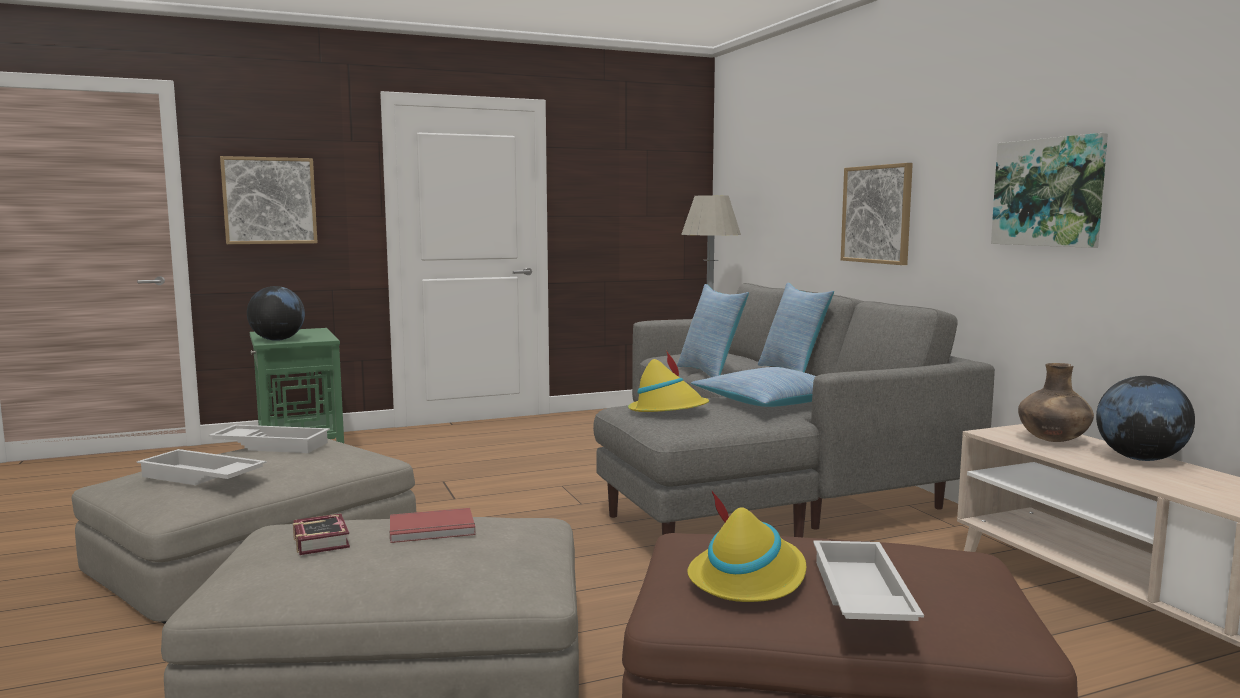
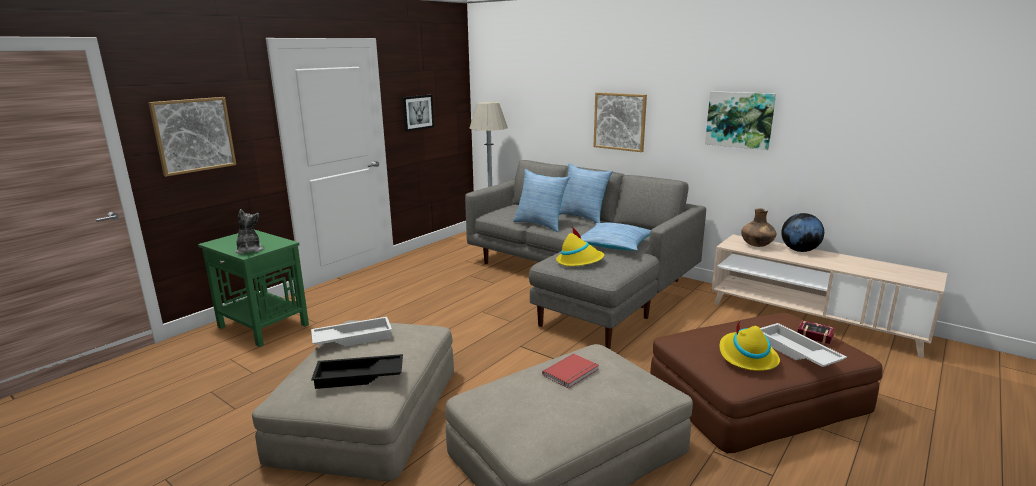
camera: 30 degrees left, 10 degrees up
white tray [137,449,267,485] -> black tray [311,354,403,389]
globe [247,286,305,341] -> plush toy [235,209,264,254]
book [293,513,350,555] -> book moved to [797,320,835,344]
none -> picture [402,95,434,132]

